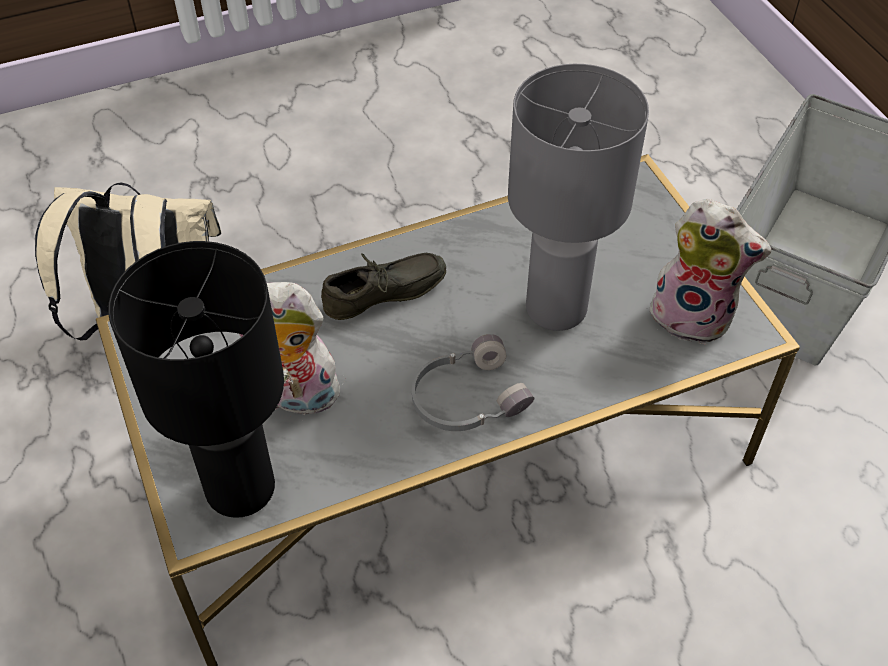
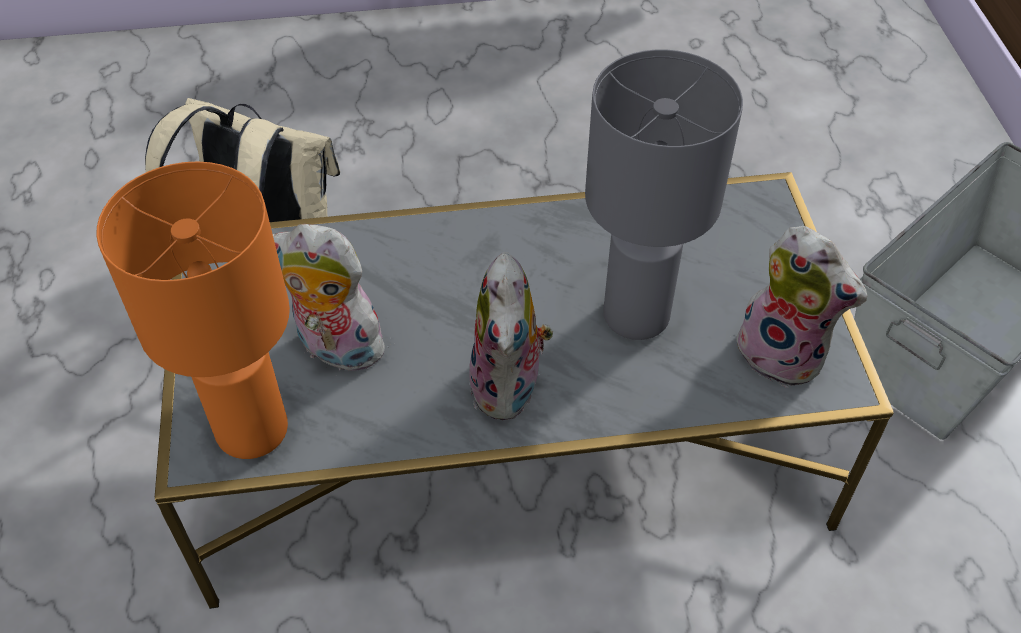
camera: 15 degrees right, 0 degrees up
black table lamp [108,241,284,518] -> orange table lamp [96,162,290,459]
grey shoe [321,253,446,320] -> none
grey headphones [412,334,534,431] -> plush toy [469,252,553,420]

